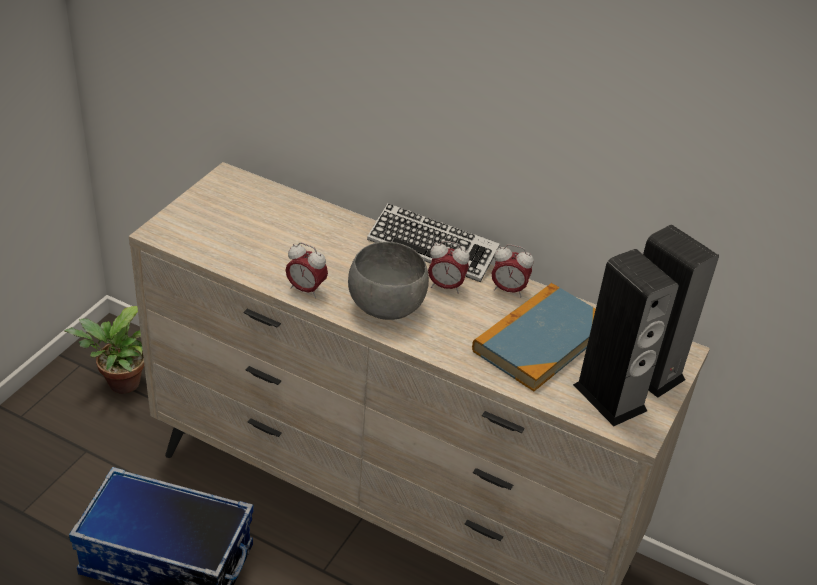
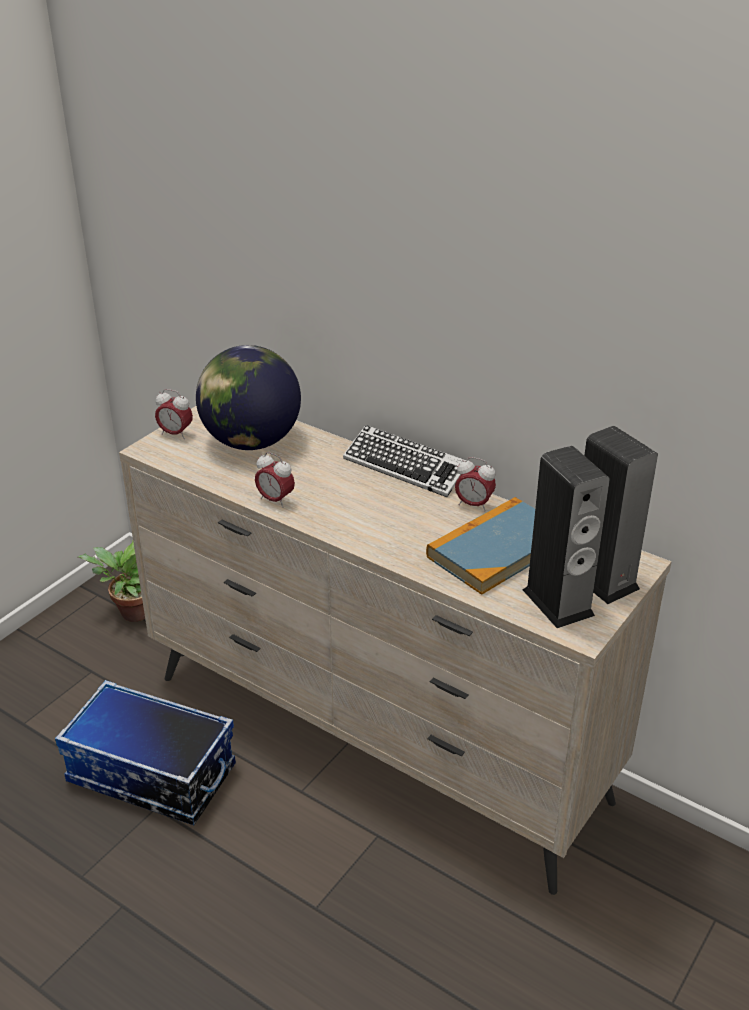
camera: 10 degrees right, 5 degrees down
grey bowl [348,242,429,320] -> none
alarm clock [428,241,470,294] -> alarm clock moved to [155,389,193,439]
none -> globe [196,345,301,450]

